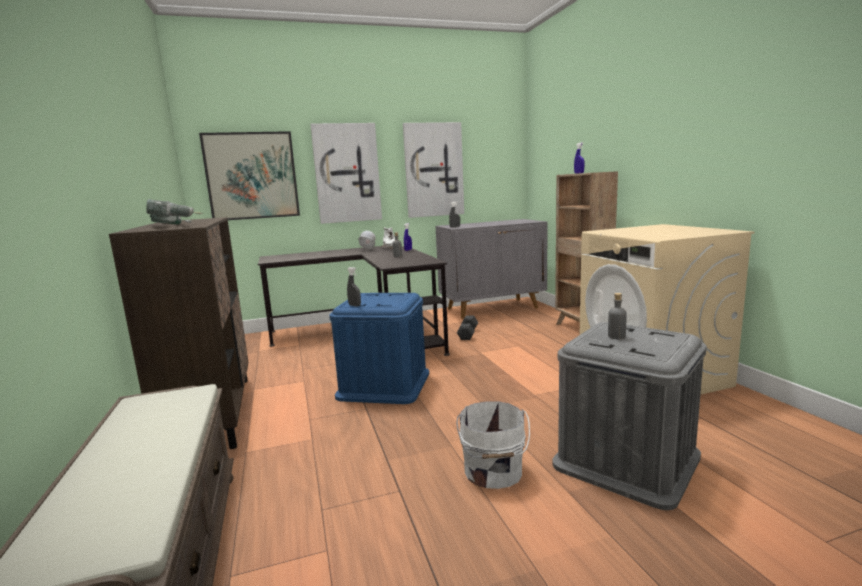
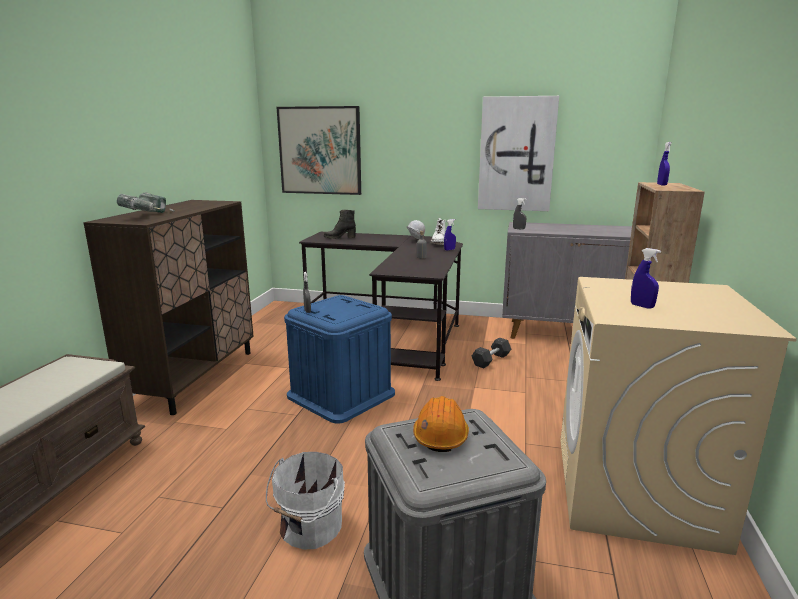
camera: 30 degrees right, 5 degrees up
picture [310,123,382,224] -> none
grey bottle [608,293,627,339] -> orange hard hat [413,396,469,452]
none -> black boot [324,210,356,239]
none -> blue spray bottle [631,248,661,309]

